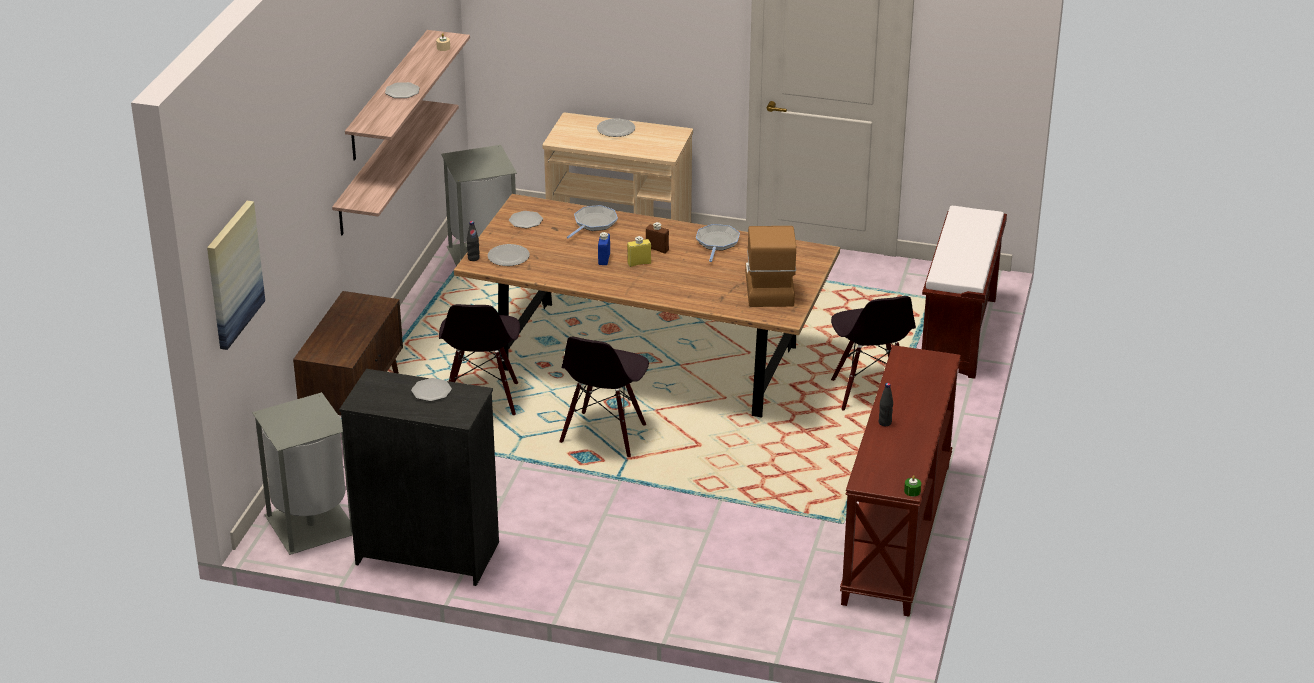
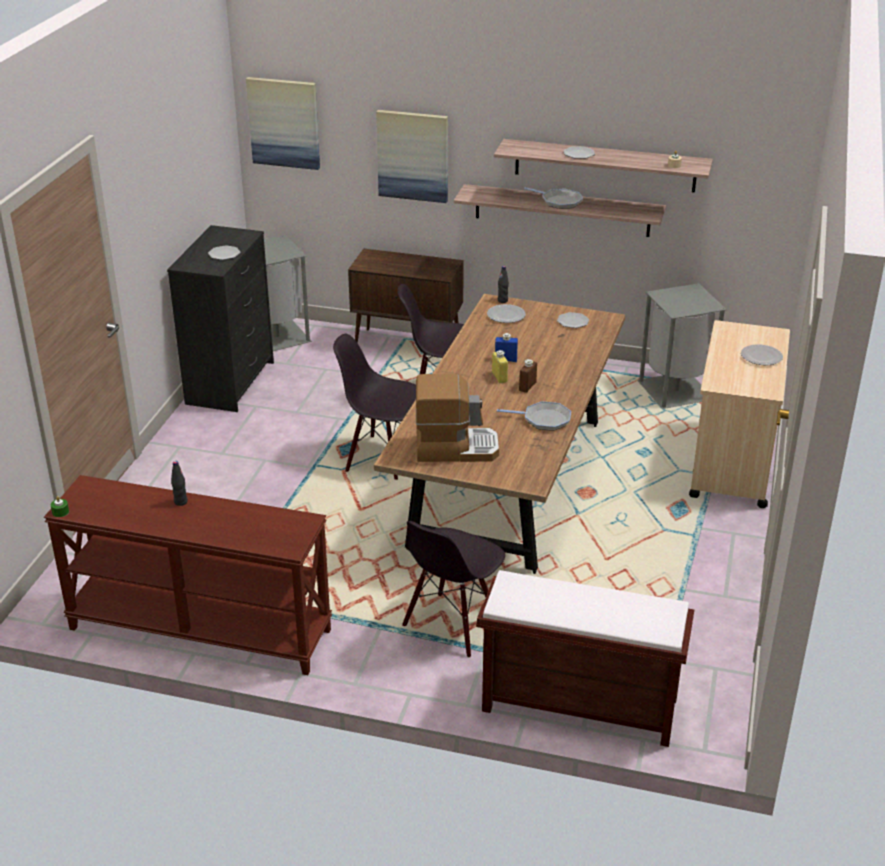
camera: 90 degrees right, 0 degrees up
frying pan [567,205,618,239] -> frying pan moved to [524,187,583,209]
black chair [831,296,916,410] -> black chair turned 45 degrees counterclockwise [402,521,505,658]
none -> picture [376,110,448,203]

